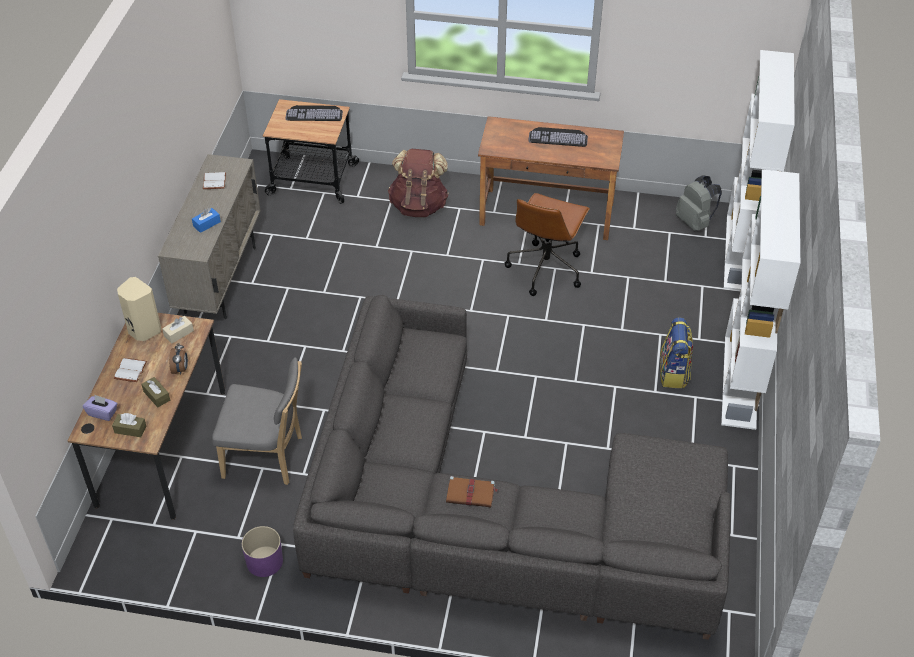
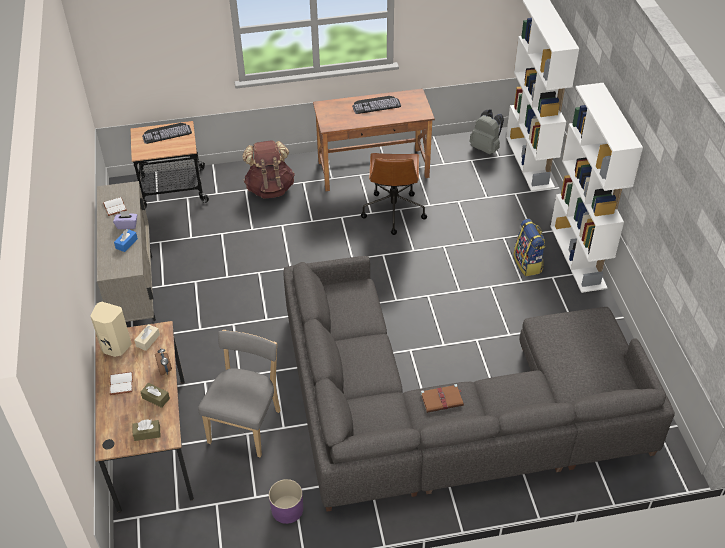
camera: 20 degrees left, 0 degrees up
purple tissue box [83,394,117,421] -> purple tissue box moved to [113,211,137,229]
grey chair [212,357,302,485] -> grey chair turned 60 degrees counterclockwise [198,330,281,458]

